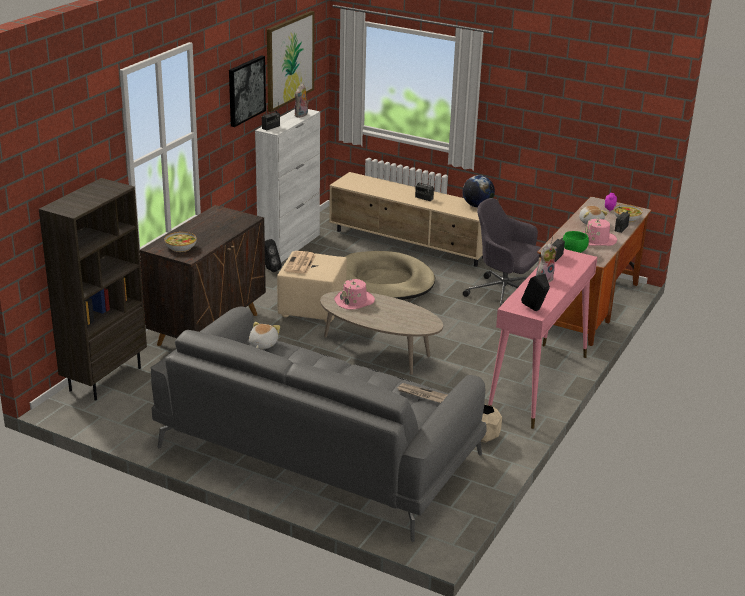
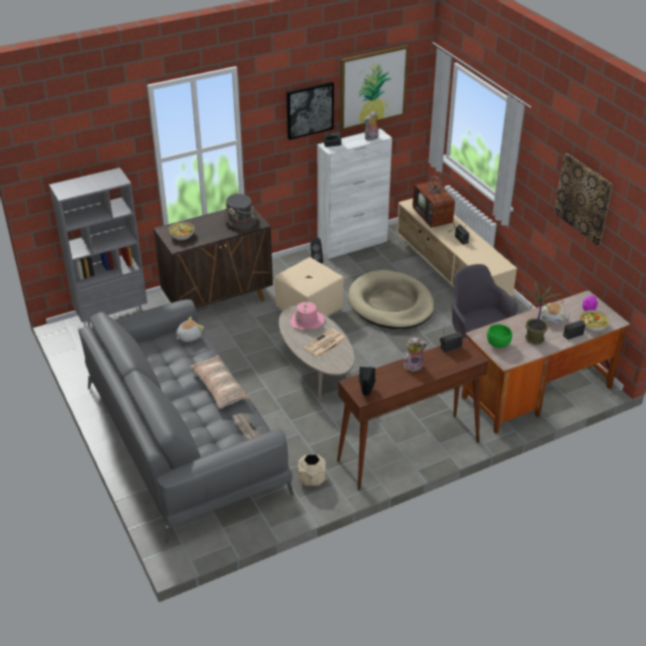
camera: 35 degrees right, 10 degrees up
brown bookcase [39,178,147,401] -> grey bookcase [49,168,147,326]
newspaper [284,251,316,274] -> newspaper moved to [303,329,347,358]
globe [463,175,495,207] -> none
pink console table [488,249,597,429] -> brown console table [337,337,489,490]
pink hat [583,218,617,246] -> potted plant [520,283,562,345]
none -> pillow [190,355,250,409]
none -> grey hat [223,194,257,230]
none -> television [413,173,455,232]
none -> picture [554,153,613,245]

